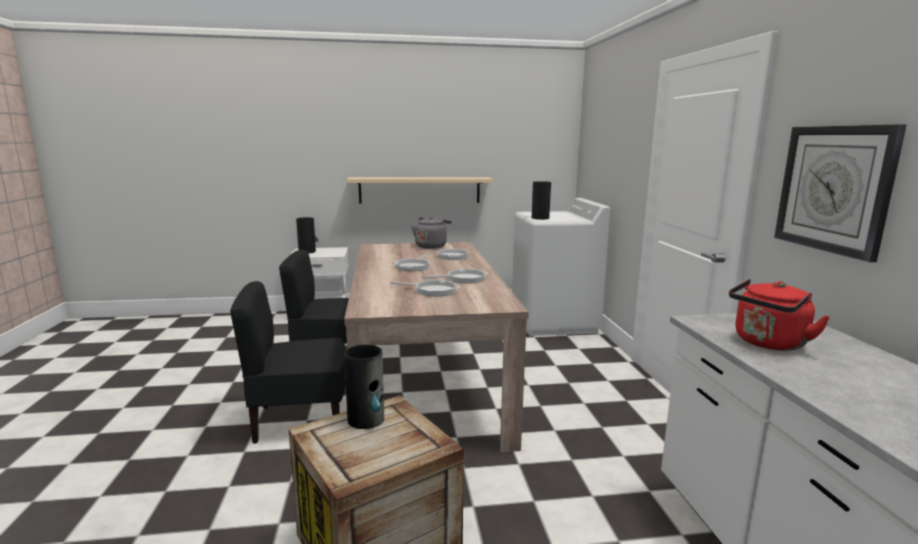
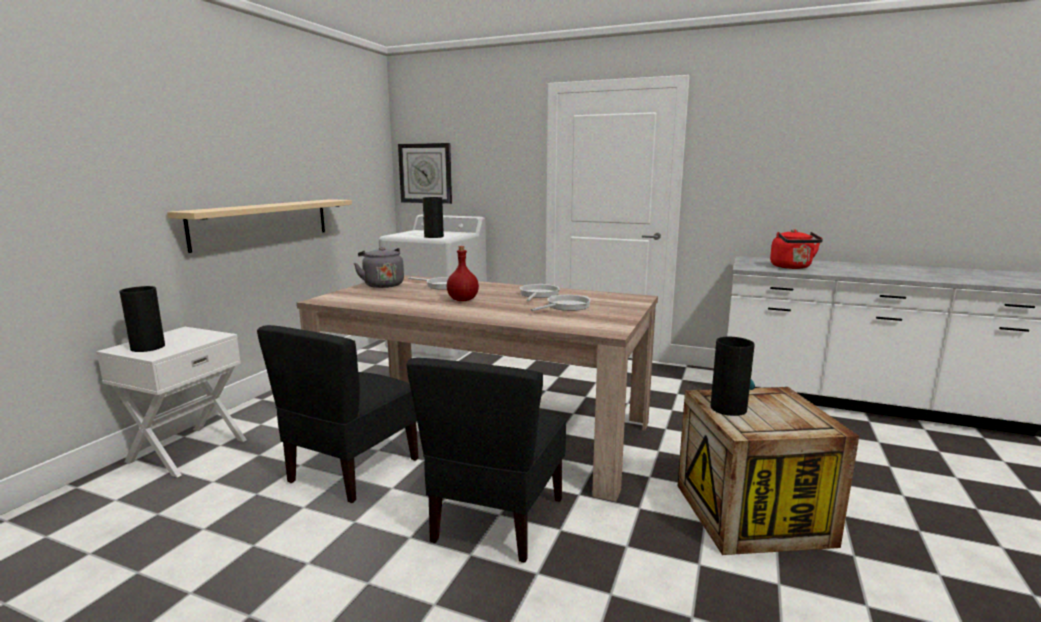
camera: 60 degrees left, 0 degrees up
frying pan [395,254,430,271] -> red bottle [447,246,479,301]
wall clock [774,124,906,262] -> wall clock moved to [398,143,452,204]

